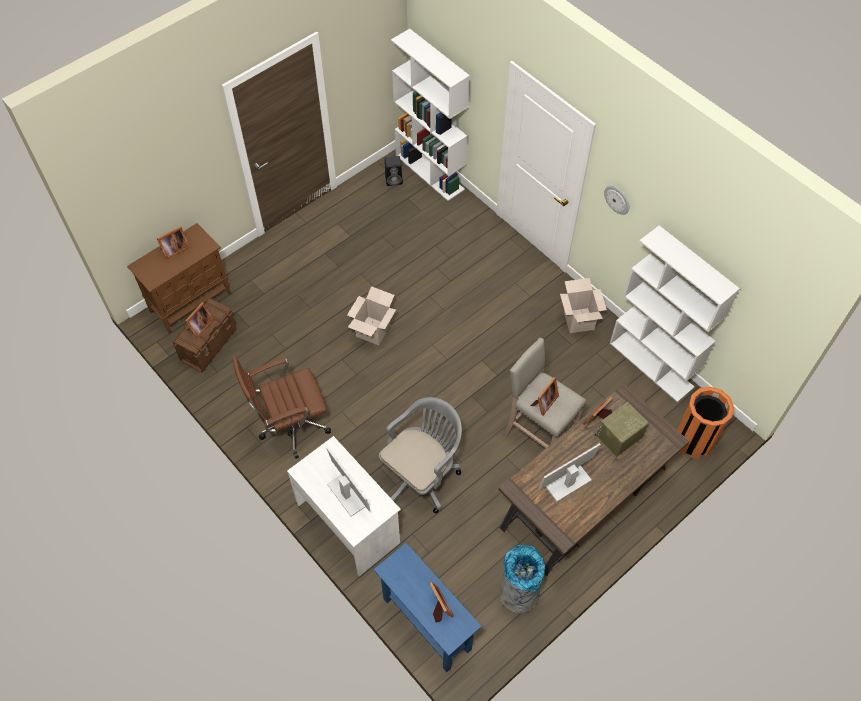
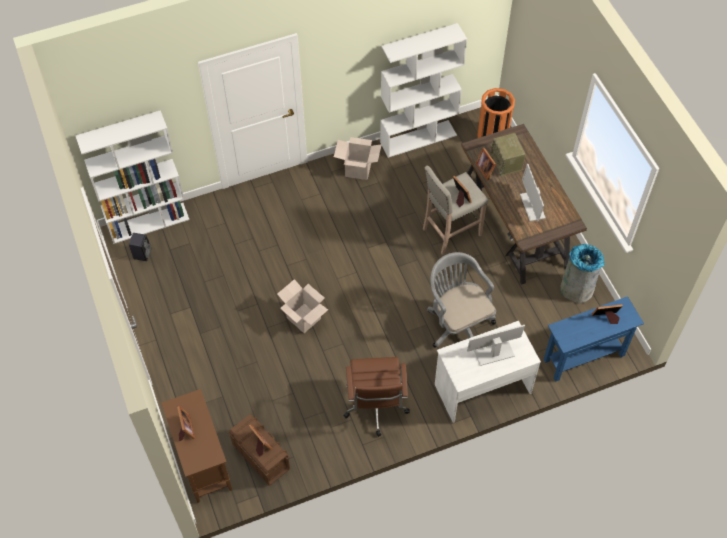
camera: 70 degrees left, 0 degrees up
wall clock [604,186,629,215] -> none

